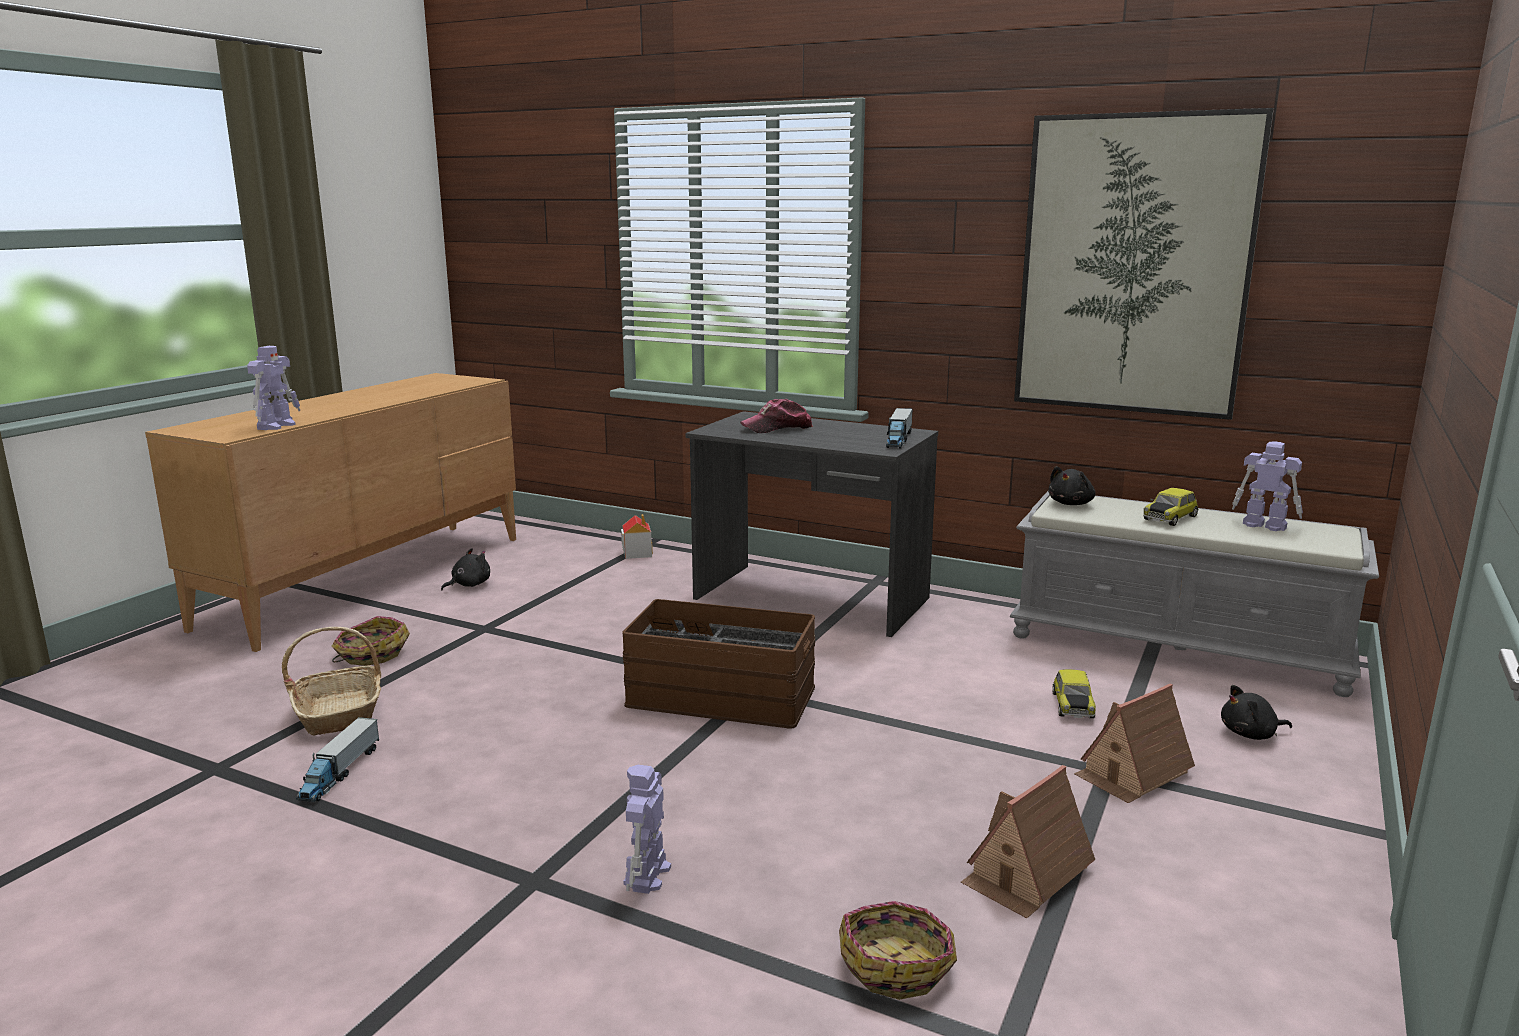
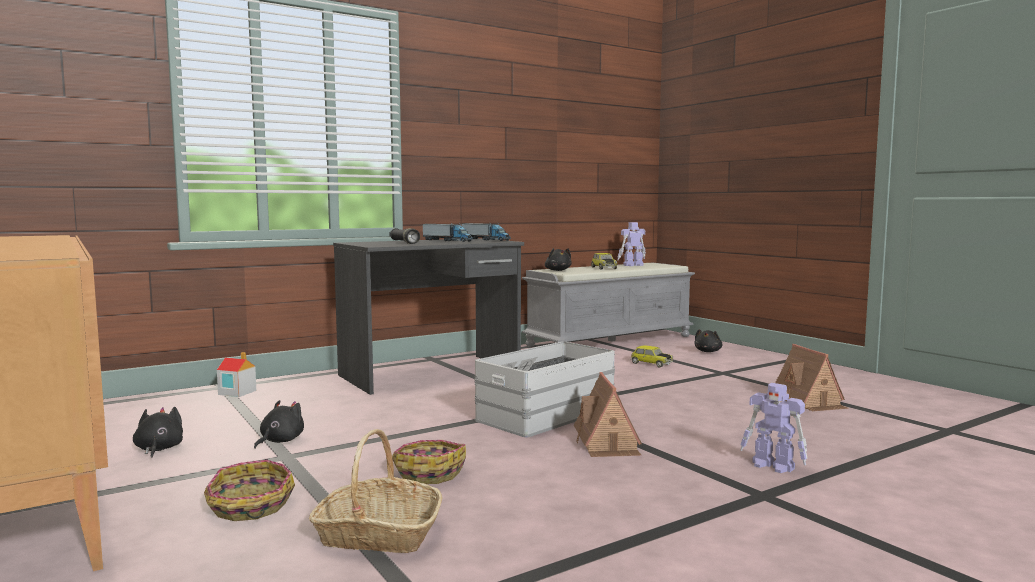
camera: 60 degrees left, 10 degrees down
toy robot [247,346,300,430] -> none
toy truck [296,717,379,802] -> toy truck moved to [423,223,473,242]
brown storage box [623,599,815,728] -> grey storage box [474,341,615,437]
cap [740,399,813,433] -> black flashlight [389,228,420,244]
basket [839,901,957,1000] -> basket moved to [392,440,466,484]
picture [1014,108,1274,420] -> none
toy house [1074,683,1195,803] -> toy house moved to [574,372,642,457]
none -> black plush toy [254,400,304,449]

